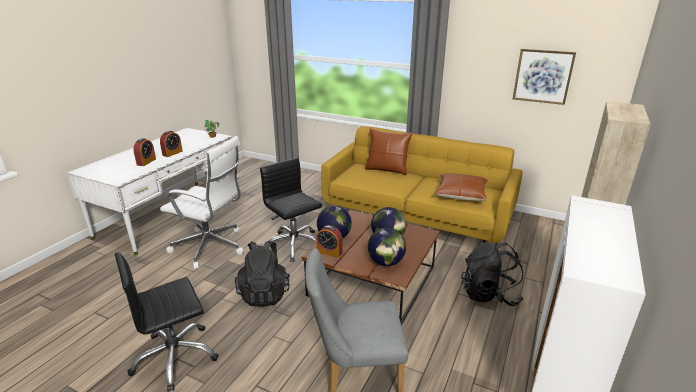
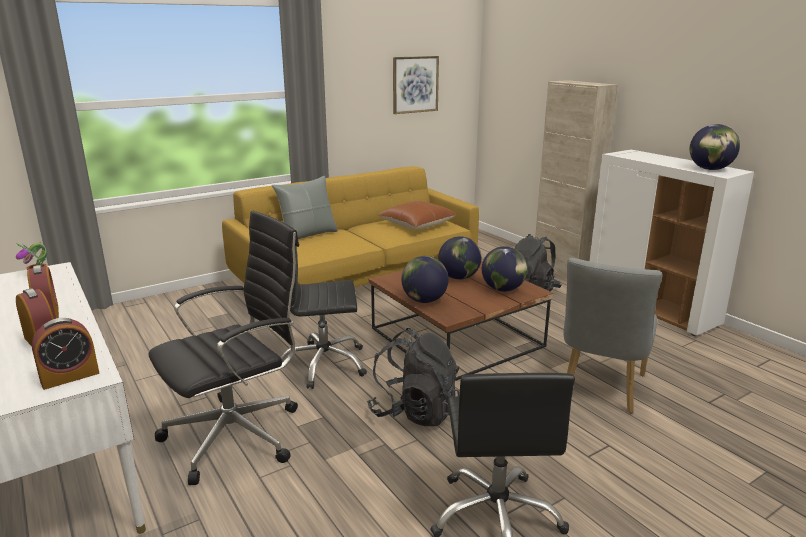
camera: 60 degrees left, 5 degrees down
white office chair [160,136,244,269] -> black office chair [148,211,299,485]
alarm clock [317,225,343,258] -> alarm clock moved to [32,318,99,390]
brown pillow [365,128,413,175] -> grey pillow [272,176,338,239]
none -> globe [690,124,740,170]

